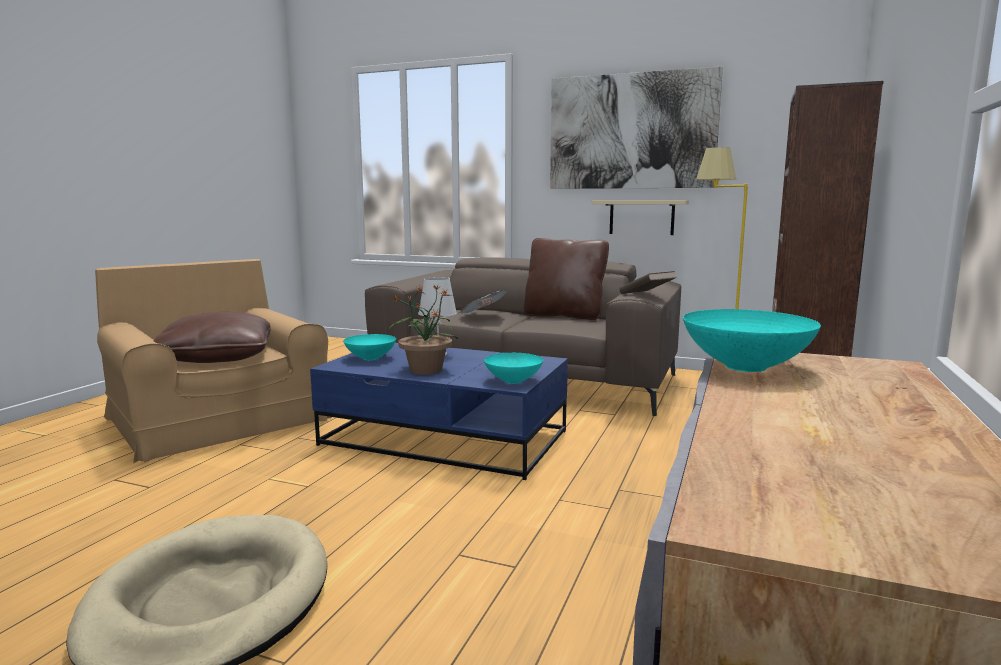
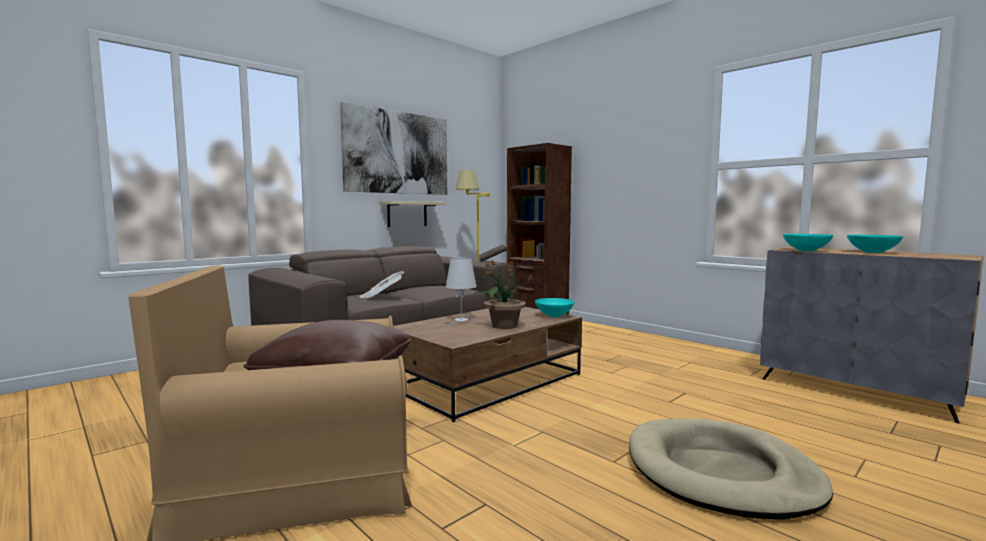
camera: 65 degrees left, 5 degrees down
blue coffee table [310,343,568,480] -> brown coffee table [393,307,582,422]
turquoise bowl [343,334,396,360] -> turquoise bowl moved to [847,235,903,253]
brown pillow [524,238,609,320] -> none

